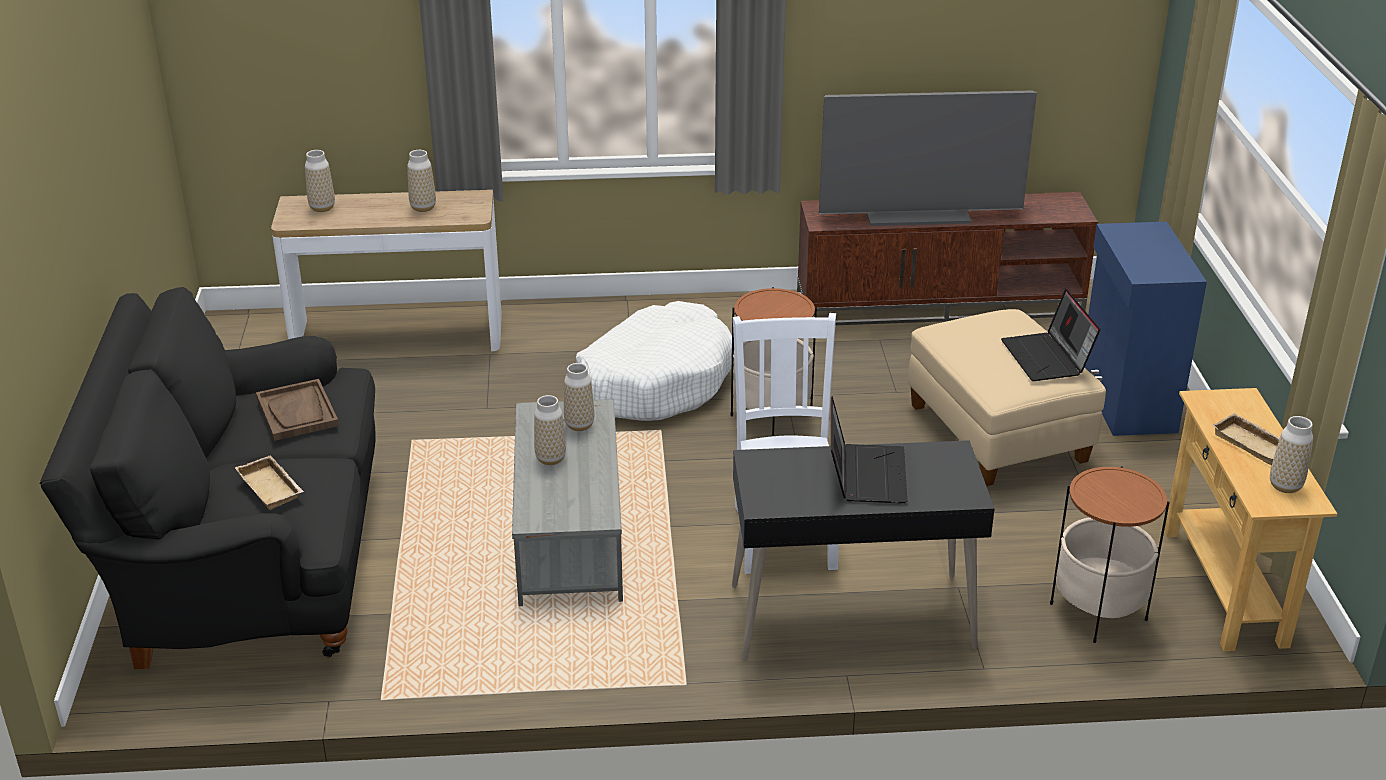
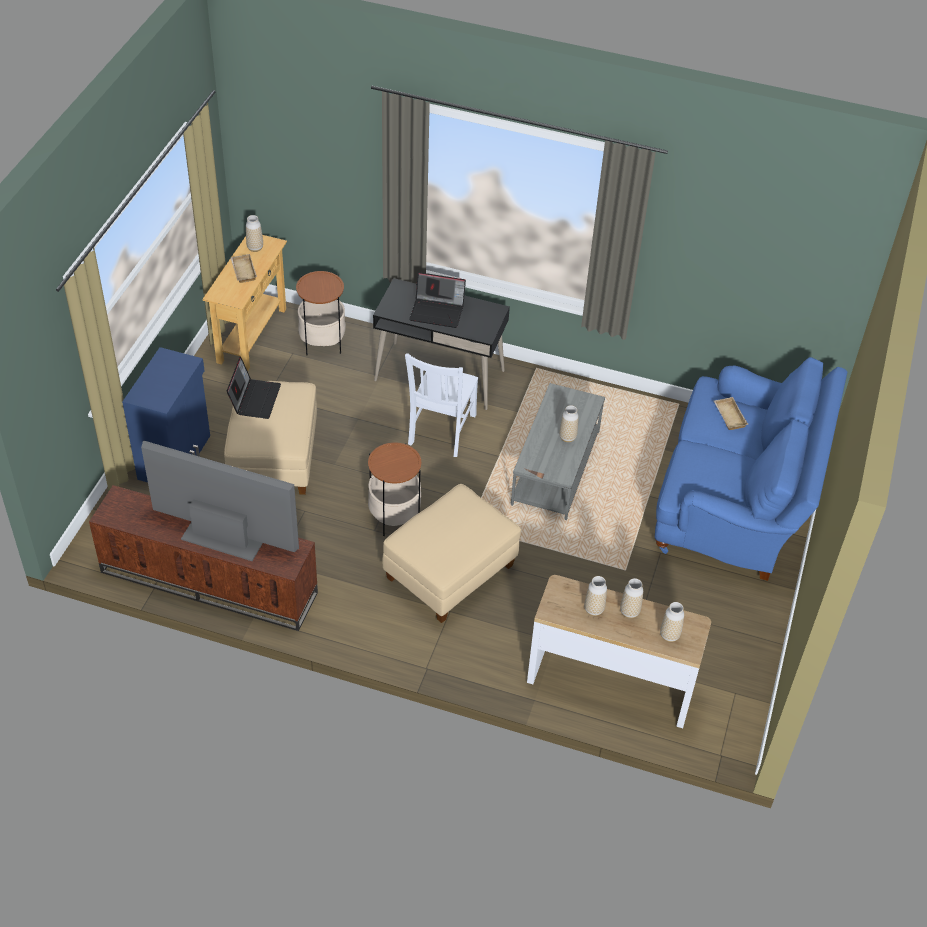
camera: 160 degrees left, 15 degrees up
black sofa [40,287,376,669] -> blue sofa [655,357,847,581]
brown tray [256,379,339,441] -> none
vase [564,363,594,431] -> vase moved to [620,578,643,618]
white dog bed [576,301,732,421] -> beige ottoman [382,484,521,623]
laptop [831,396,907,503] -> laptop turned 105 degrees counterclockwise [409,272,466,328]

